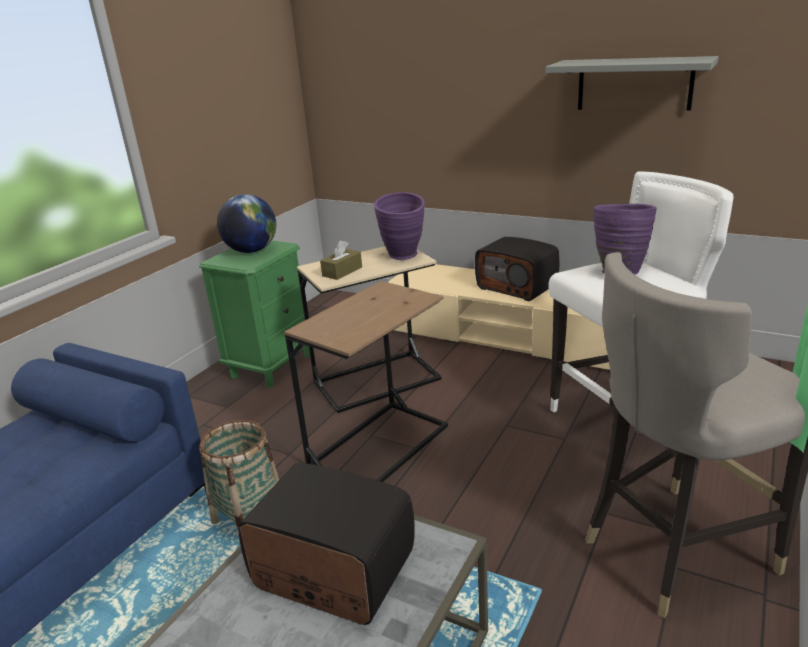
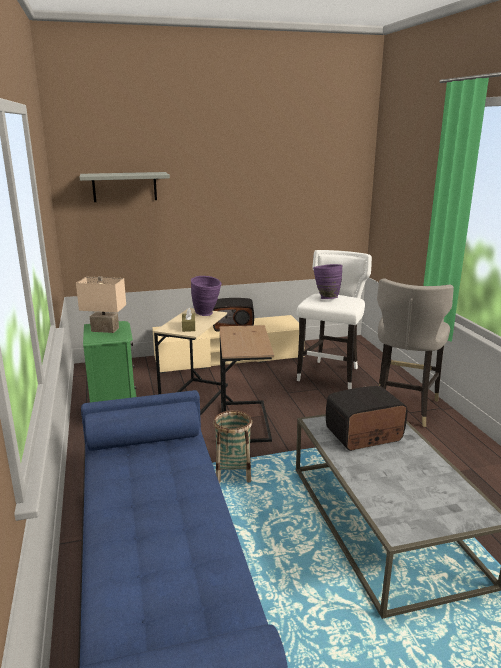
camera: 45 degrees left, 5 degrees down
globe [217,194,276,253] -> beige table lamp [76,276,126,333]
grey shelf [545,56,719,111] -> grey shelf moved to [80,172,170,202]

